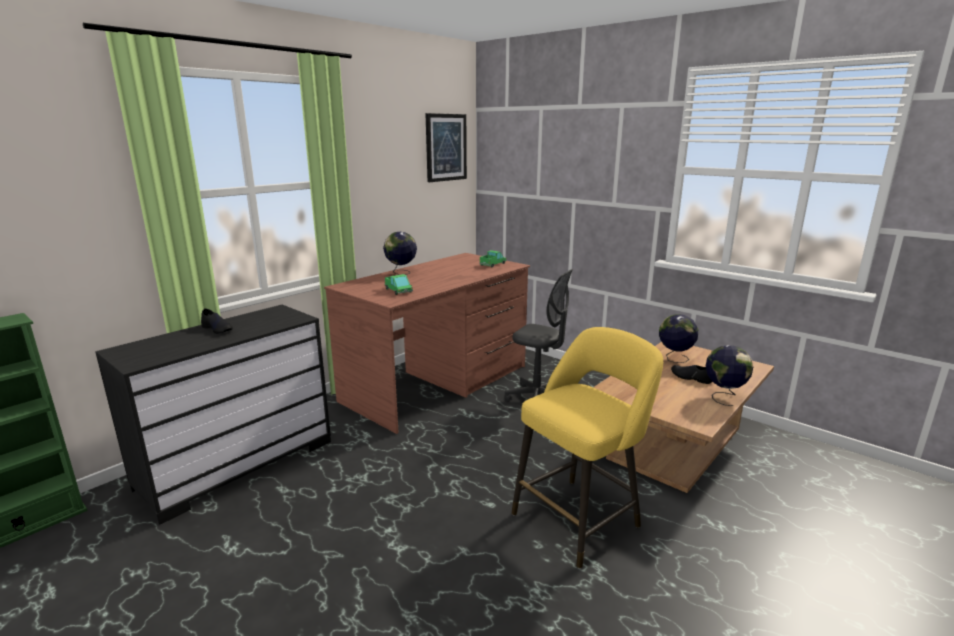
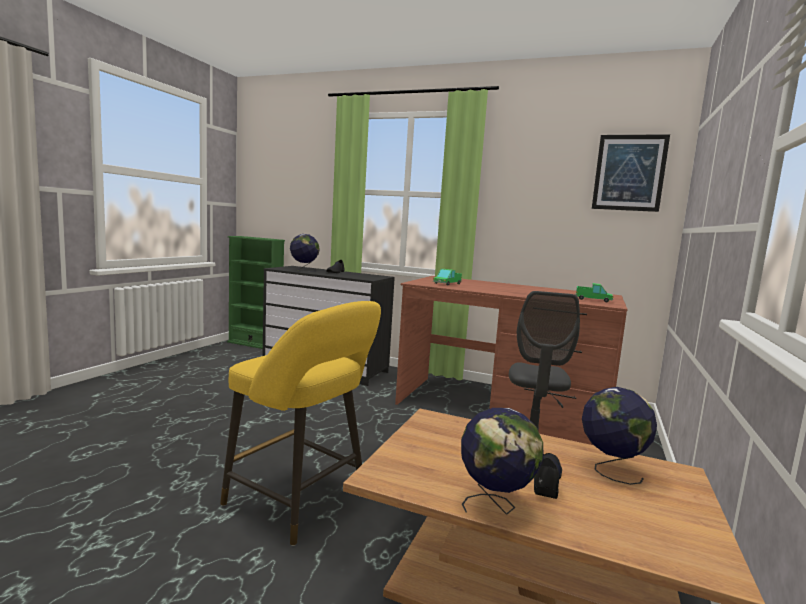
camera: 70 degrees right, 10 degrees down
globe [383,232,417,275] -> globe moved to [290,234,320,272]

